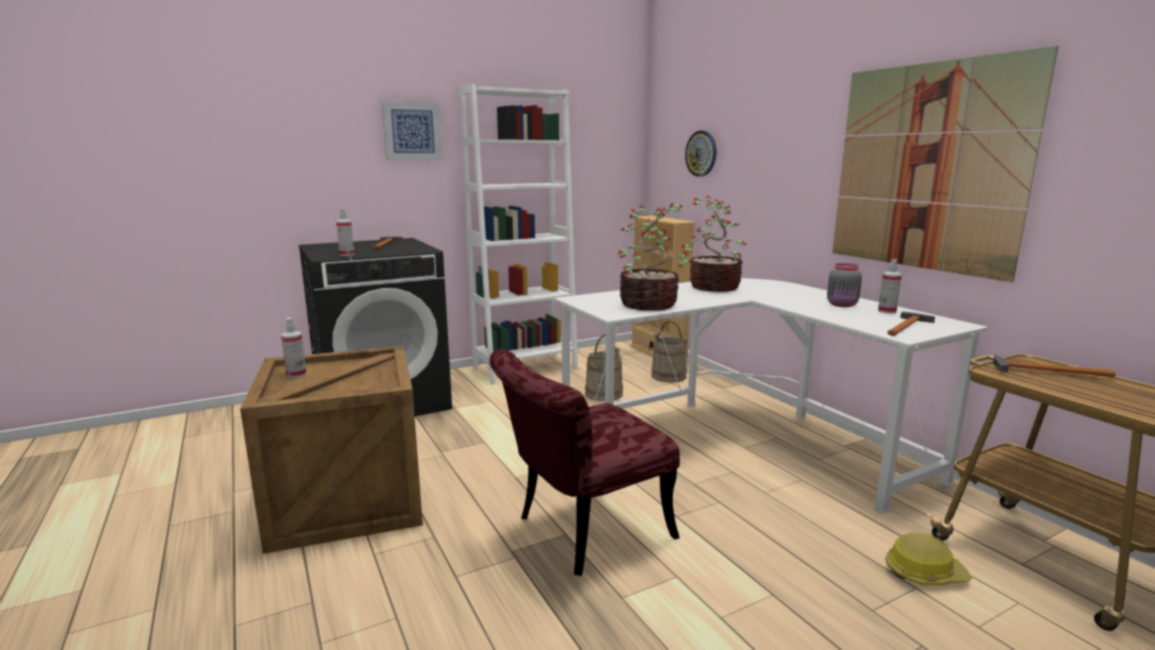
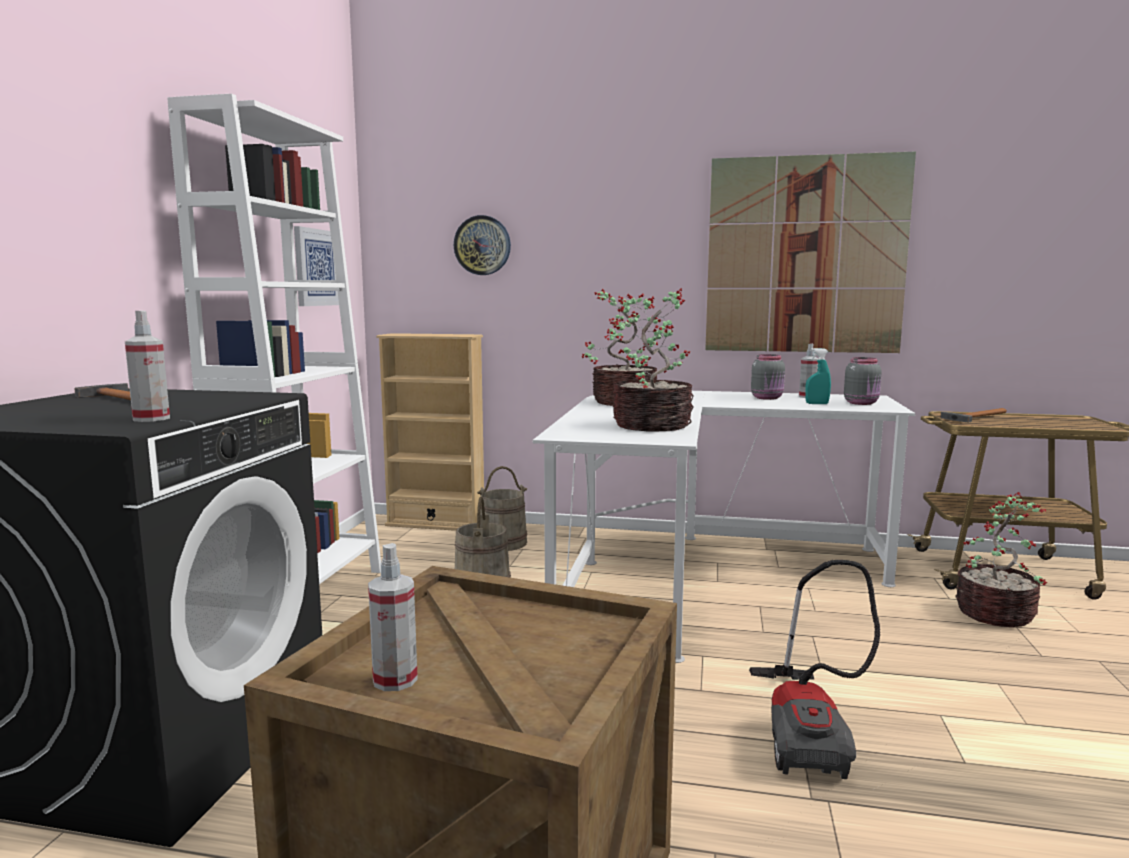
camera: 50 degrees left, 5 degrees down
picture [381,100,443,160] -> picture moved to [294,226,339,306]
red chair [490,349,680,576] -> vacuum cleaner [749,560,880,779]
hard hat [885,533,972,585] -> potted plant [955,492,1048,627]
hammer [887,311,935,336] -> grey jar [844,357,882,405]
none -> turquoise spray bottle [805,348,831,404]

